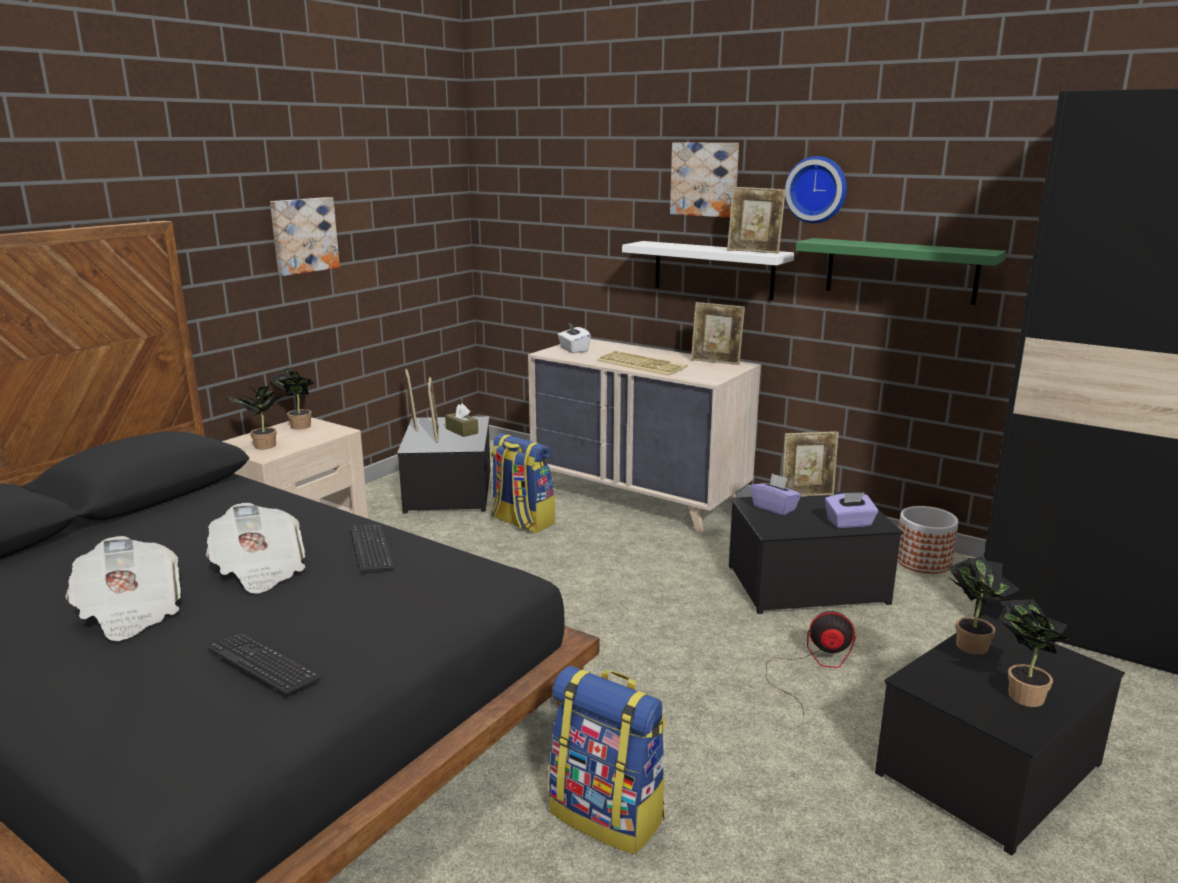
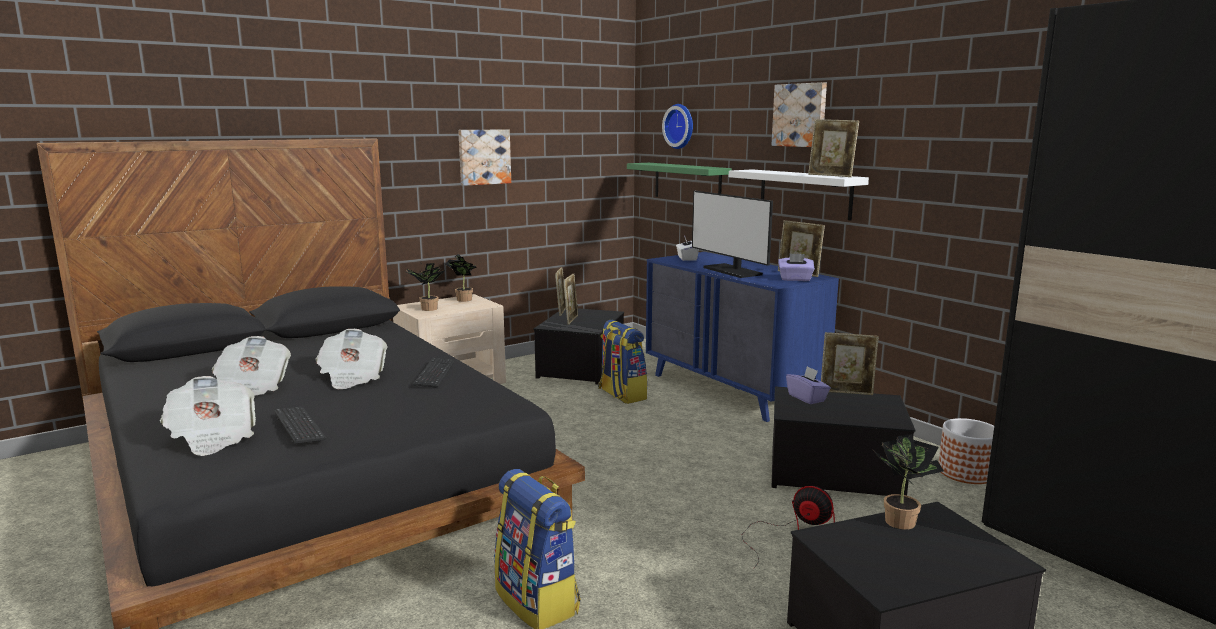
camera: 20 degrees right, 5 degrees down
brown tissue box [445,403,478,437] -> none
beige dresser [528,339,761,533] -> blue dresser [646,252,839,422]
keyboard [597,351,688,376] -> monitor [692,191,773,278]
wall clock [785,156,847,223] -> wall clock moved to [662,104,693,149]
green shelf [796,238,1006,305] -> green shelf moved to [627,163,732,197]
purple tissue box [825,492,878,528] -> purple tissue box moved to [778,253,815,281]
potted plant [998,599,1072,707] -> none
none -> newspaper [160,376,256,456]

